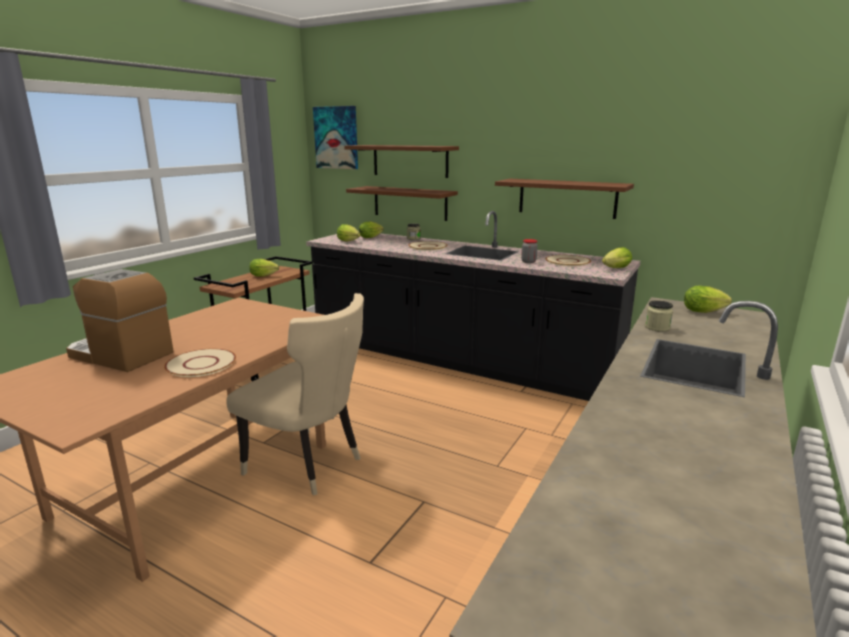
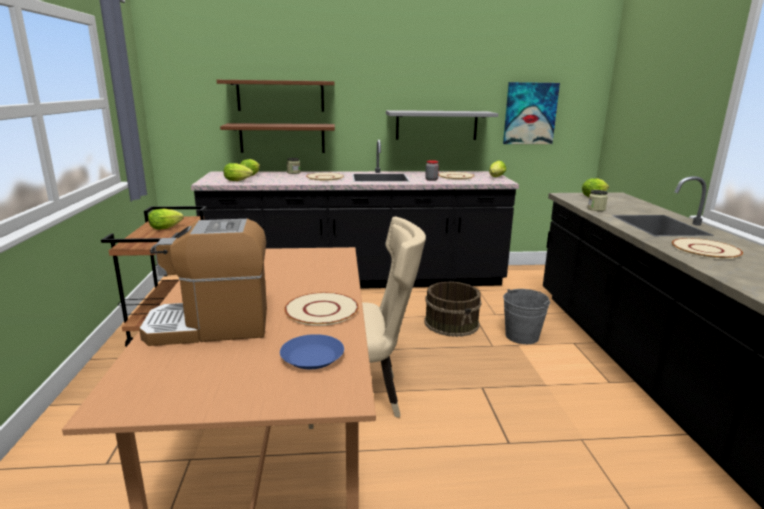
camera: 35 degrees left, 0 degrees up
picture [313,106,358,169] -> picture moved to [503,82,560,144]
brown shelf [495,179,634,219] -> grey shelf [386,110,498,140]
none -> blue plate [280,334,344,369]
none -> brown bucket [424,281,482,337]
none -> grey bucket [503,289,550,344]
none -> beige plate [672,238,743,259]

